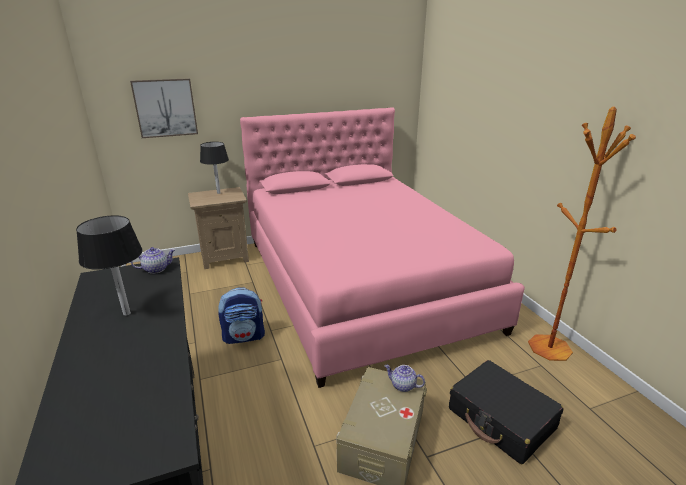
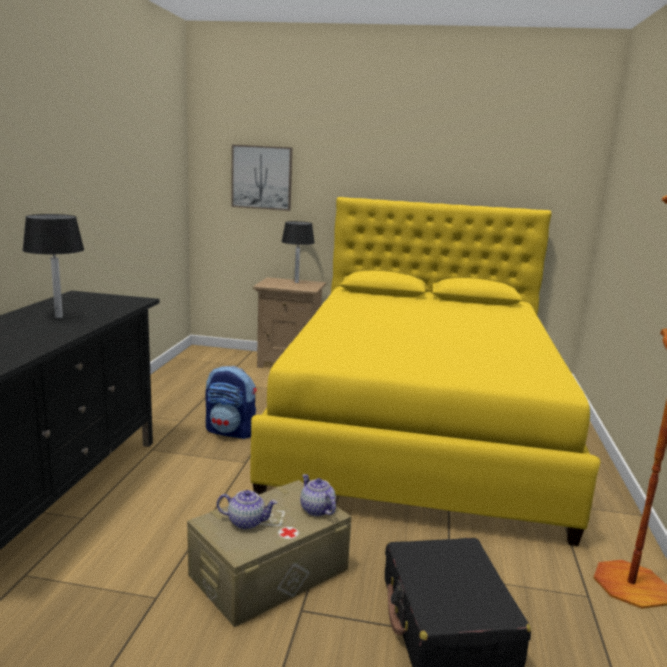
camera: 30 degrees right, 10 degrees down
teapot [131,247,175,274] -> teapot moved to [217,490,277,529]
pink bed [240,107,525,388] -> yellow bed [250,197,601,546]

